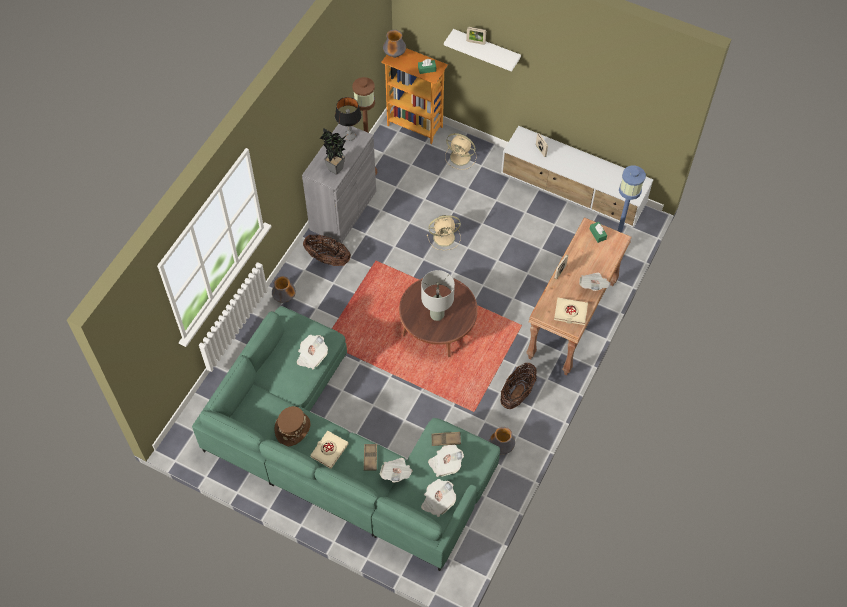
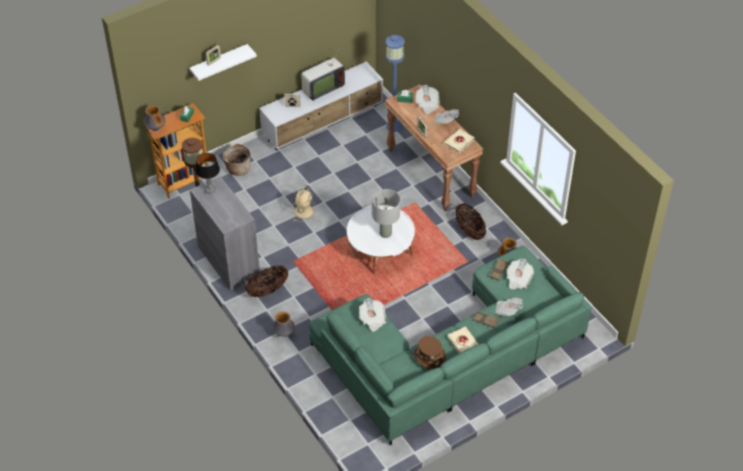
camera: 60 degrees left, 10 degrees down
potted plant [320,128,347,175] -> none
brown coffee table [399,278,478,357] -> white coffee table [347,205,415,275]
newspaper [421,479,456,517] -> newspaper moved to [415,85,440,114]
beige fan [445,133,477,170] -> basket [223,144,250,176]
none -> television [301,45,345,101]

